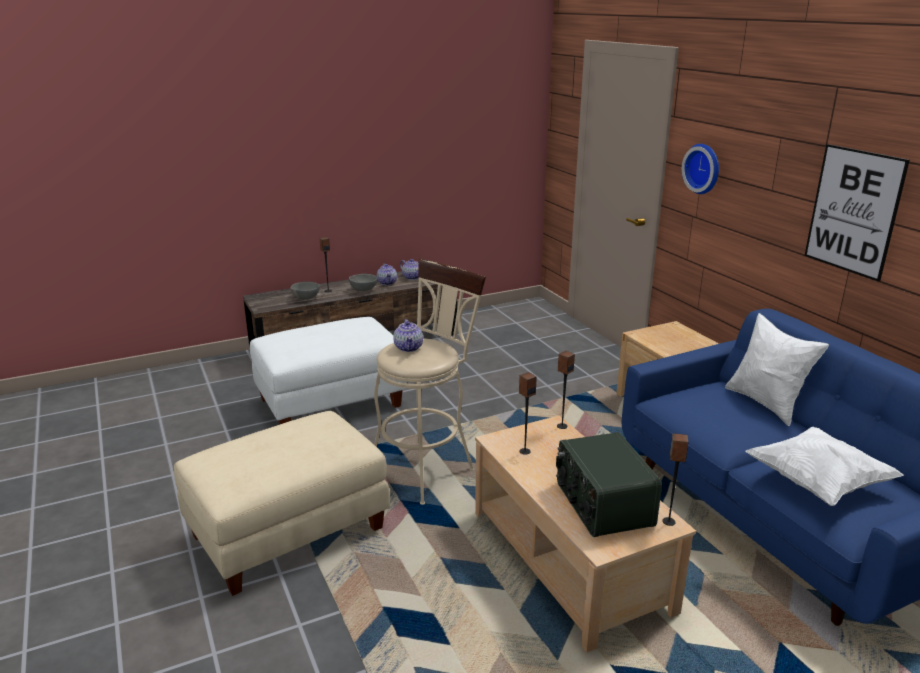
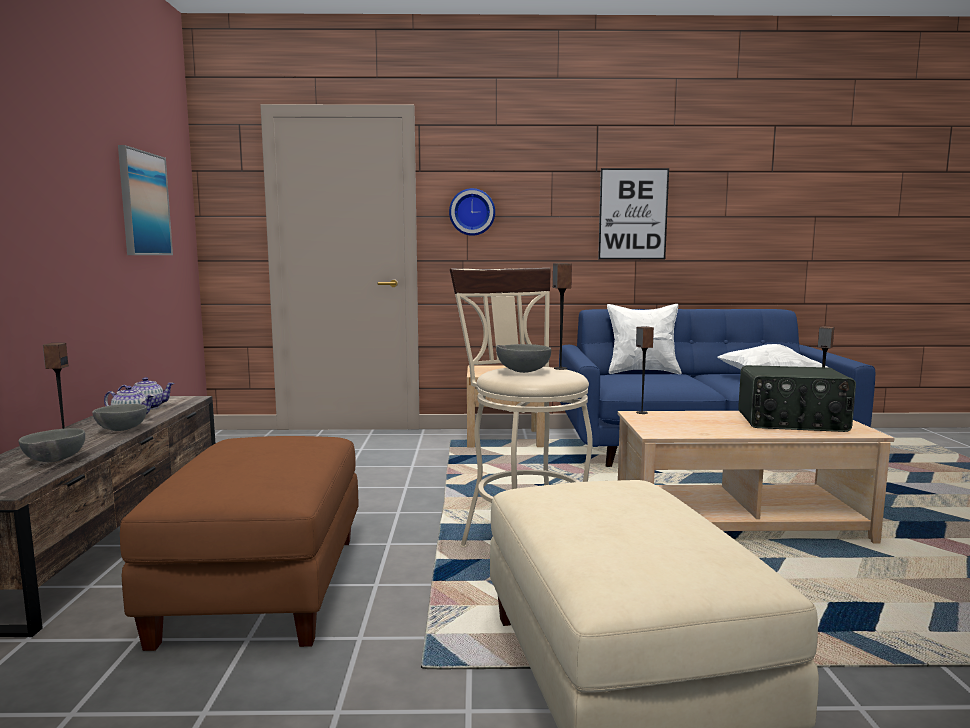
camera: 65 degrees left, 15 degrees down
white ottoman [250,317,407,425] -> brown ottoman [120,436,359,651]
teapot [393,319,423,352] -> grey bowl [496,344,551,373]
speaker [519,372,537,455] -> speaker moved to [553,263,572,370]
none -> picture [118,145,173,255]

